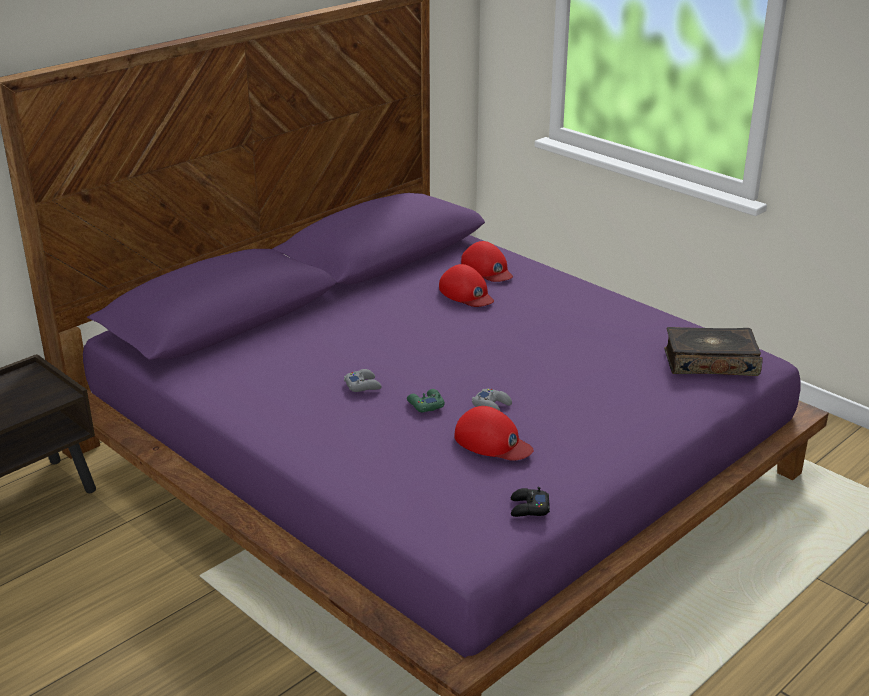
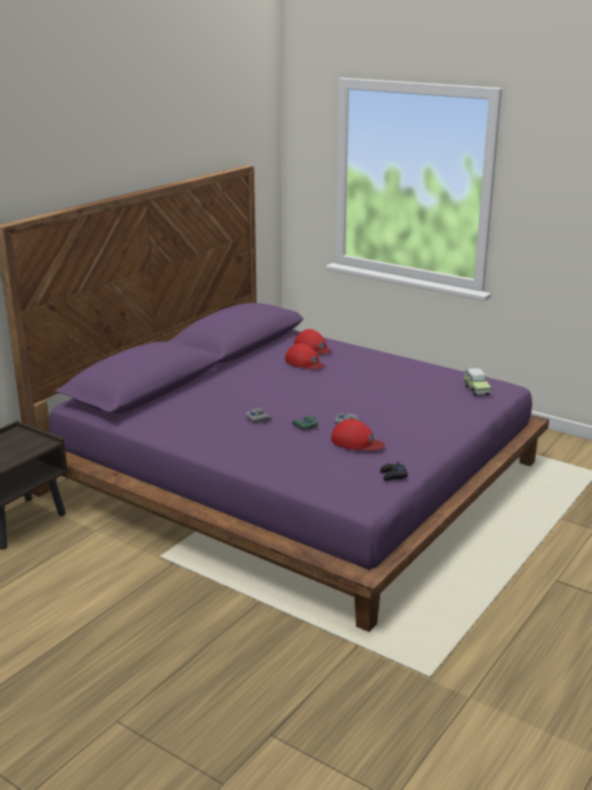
camera: 10 degrees left, 5 degrees down
book [664,327,762,376] -> toy car [463,368,491,396]

